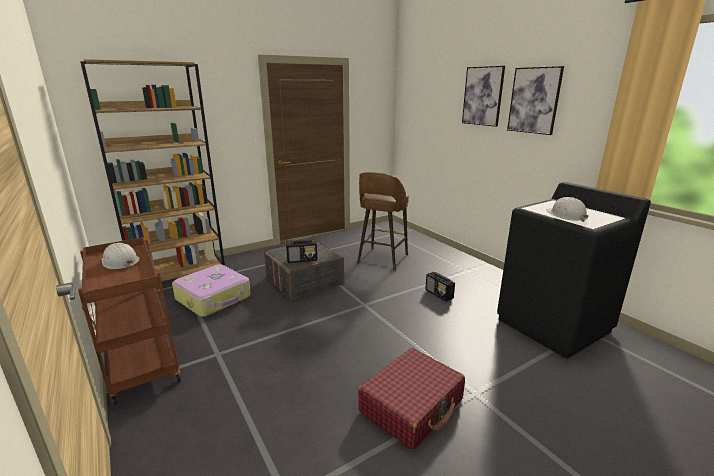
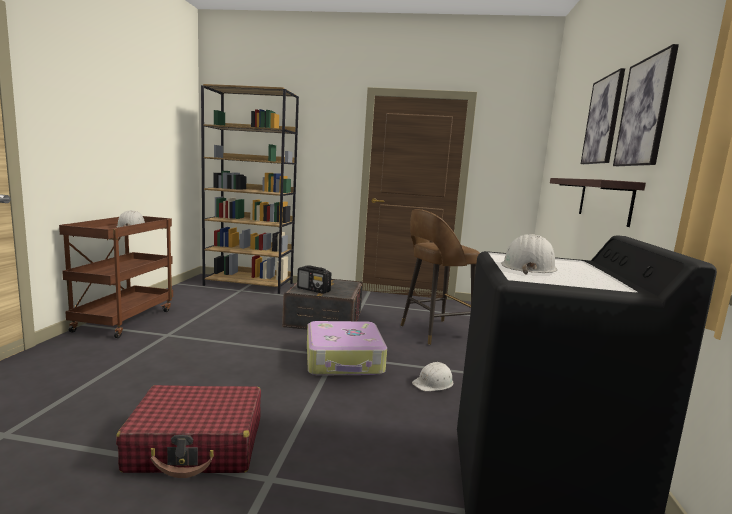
camera: 40 degrees right, 10 degrees down
suitcase [172,264,251,317] -> suitcase moved to [307,321,387,376]
radio [425,272,455,302] -> white hard hat [412,362,453,391]
none -> shelf [550,178,646,227]

